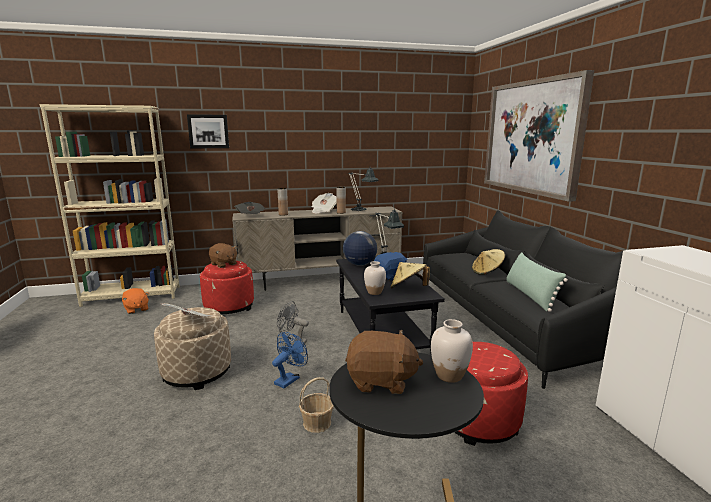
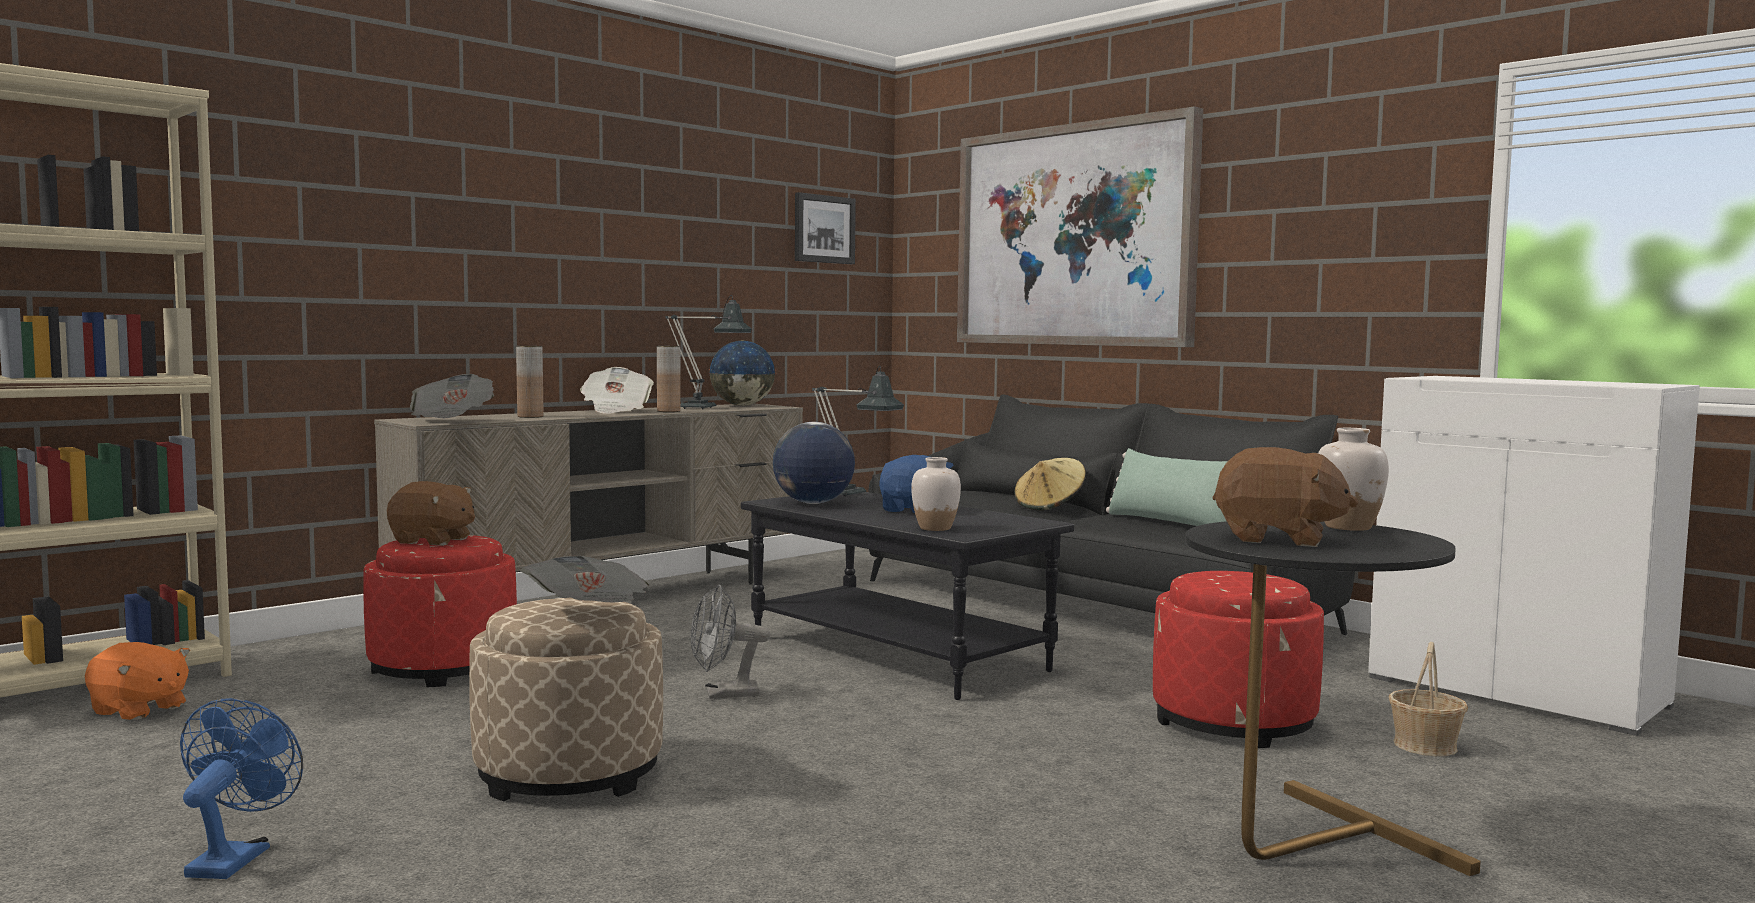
camera: 30 degrees left, 10 degrees down
picture [187,114,229,149] -> picture moved to [795,192,856,264]
blue fan [272,332,308,388] -> blue fan moved to [180,698,303,879]
basket [299,377,334,433] -> basket moved to [1389,642,1468,756]
brown plush toy [345,330,423,394] -> brown plush toy turned 45 degrees clockwise [1213,447,1358,547]
beige hat [391,262,430,289] -> none
none -> globe [708,341,776,406]

